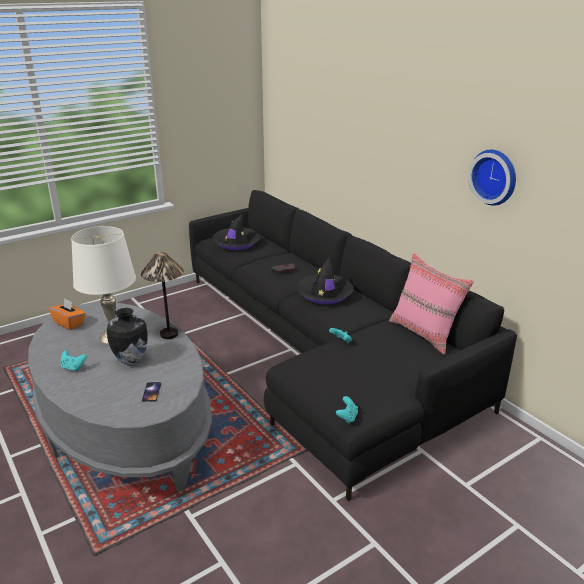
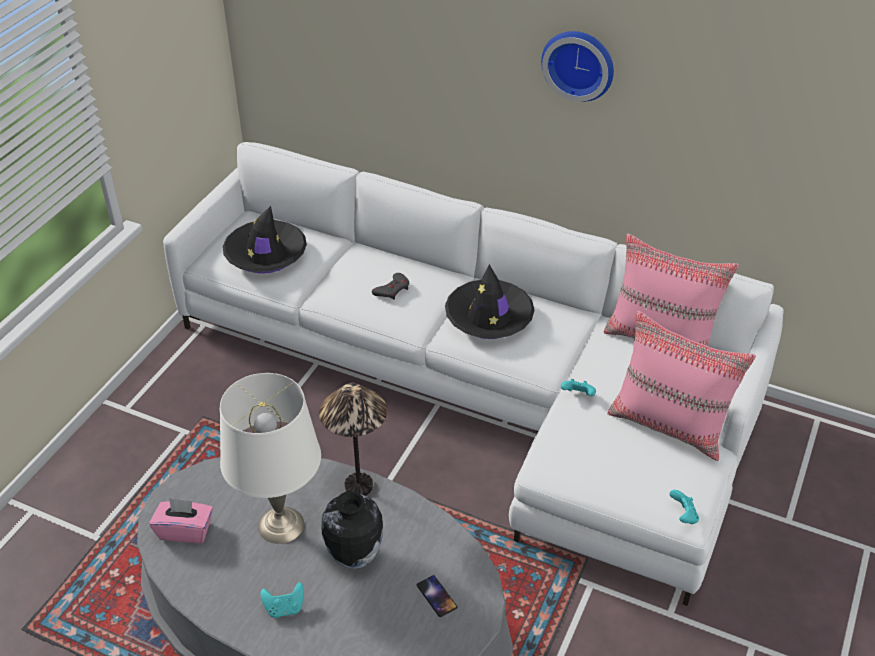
camera: 30 degrees left, 15 degrees up
orange tissue box [49,299,86,330] -> pink tissue box [149,498,213,543]
black sofa [189,190,517,501] -> white sofa [163,142,784,606]
wall clock [468,150,516,206] -> wall clock moved to [541,31,614,102]
none -> pink pillow [607,311,756,461]

